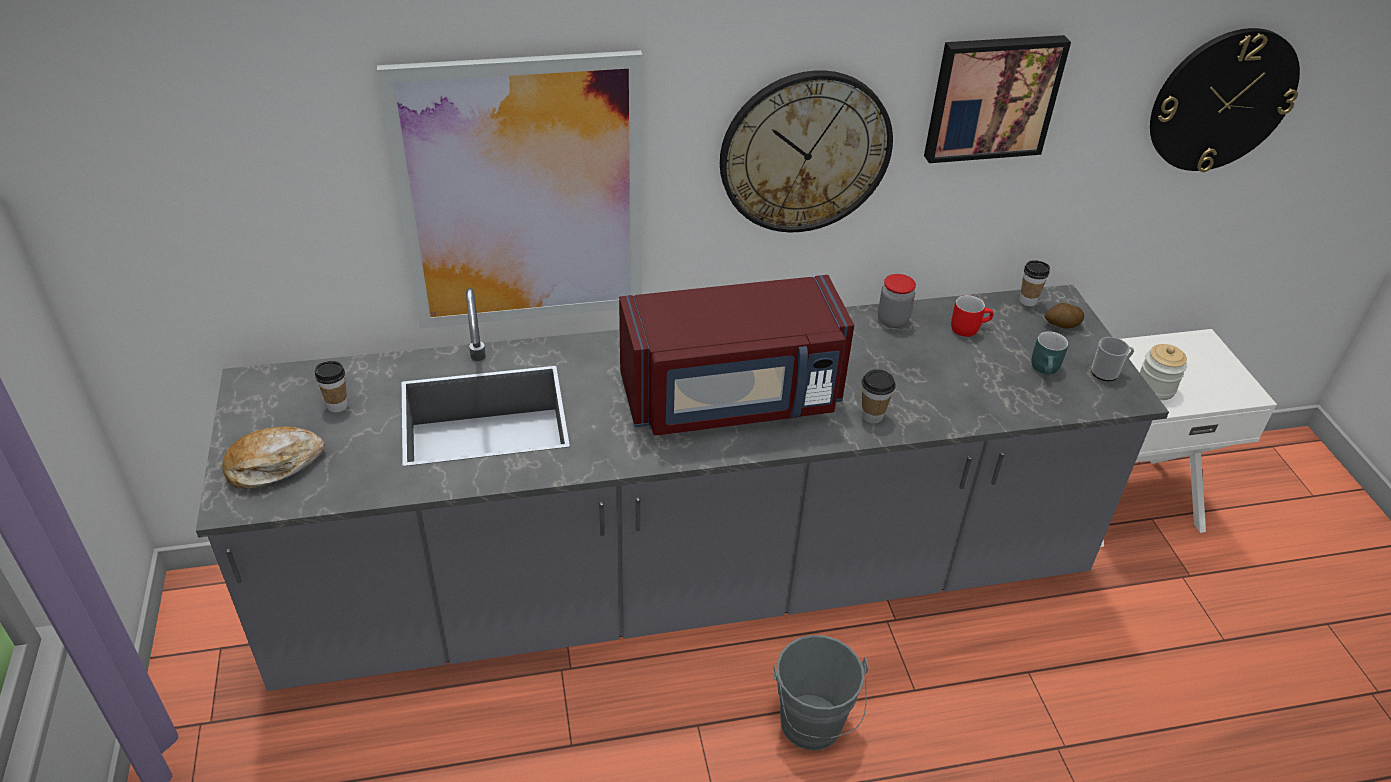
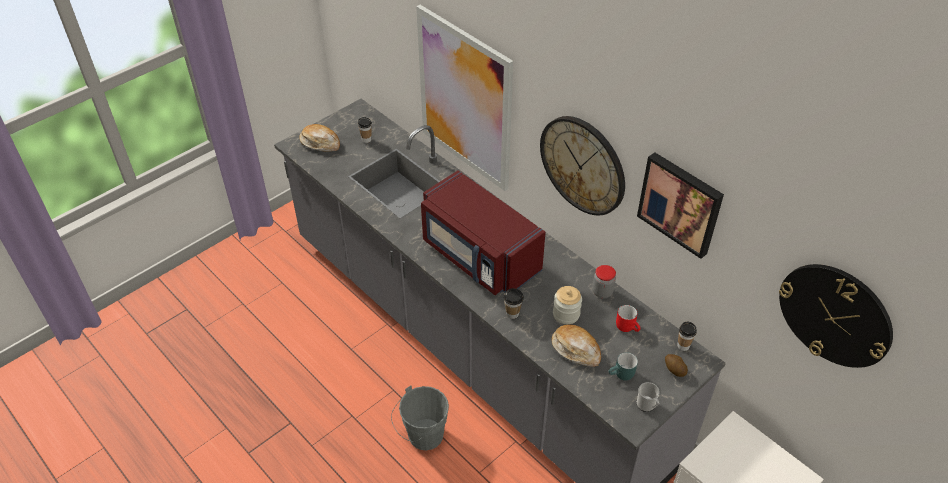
camera: 60 degrees right, 5 degrees up
jar [1140,344,1187,400] -> jar moved to [553,286,582,324]
none -> bread [551,325,601,367]

